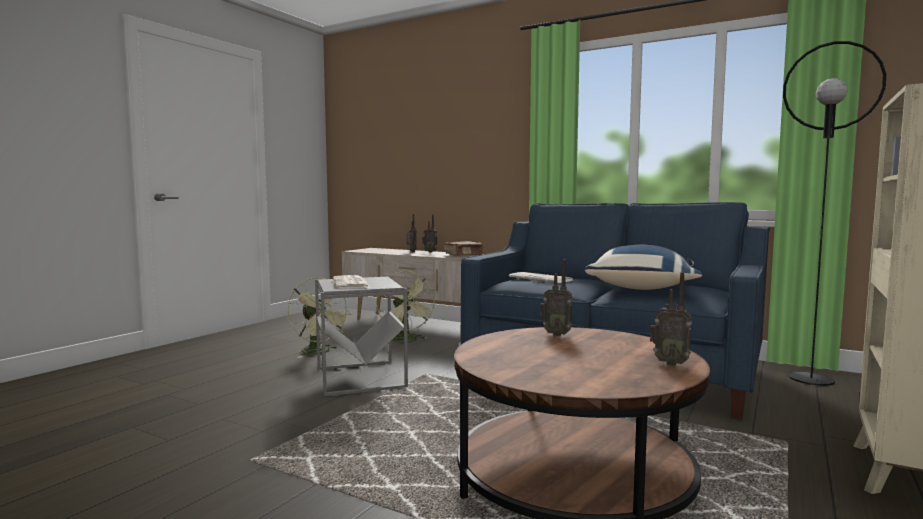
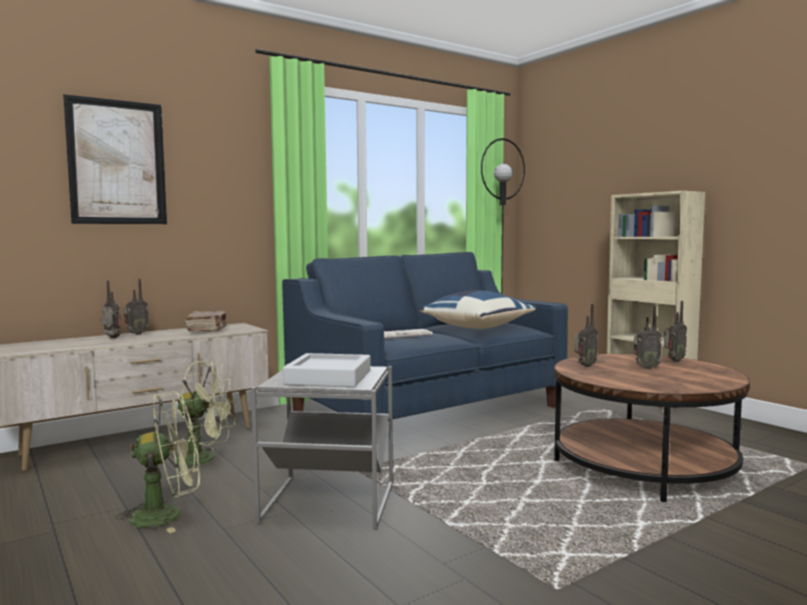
camera: 65 degrees left, 0 degrees up
newspaper [333,275,371,289] -> grey tray [283,353,371,387]
none -> picture [63,94,167,224]
none -> radio [633,305,662,369]

